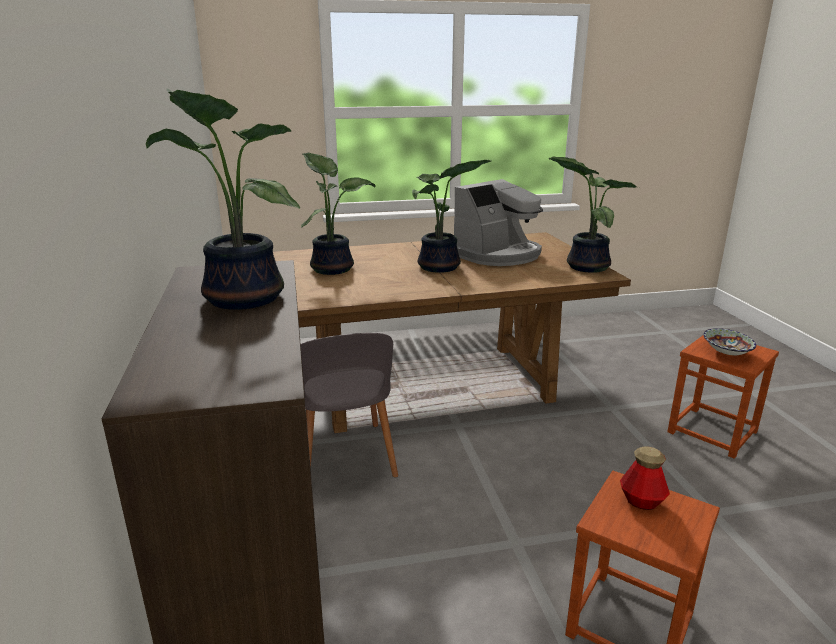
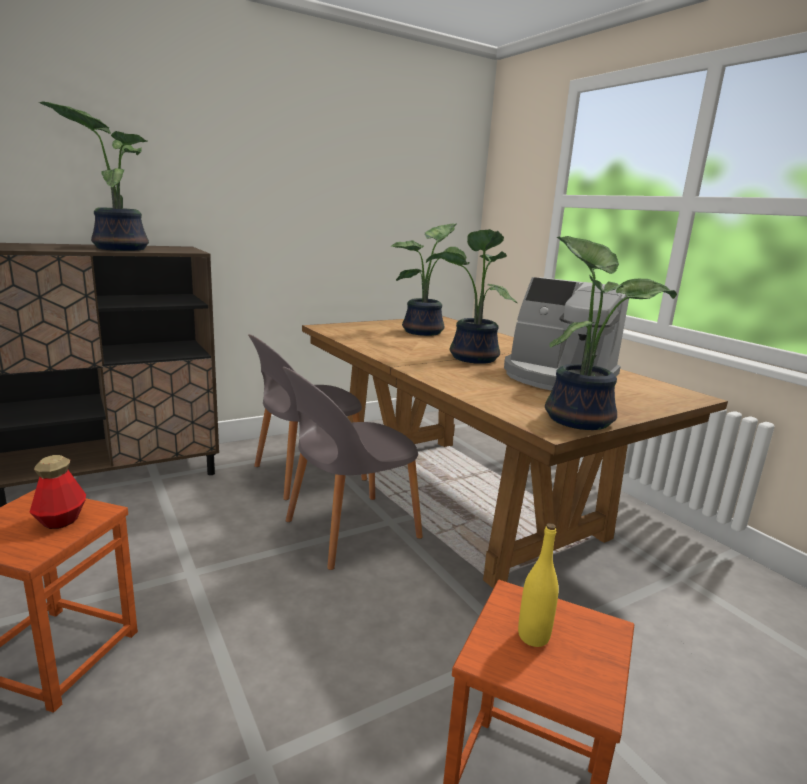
camera: 70 degrees right, 5 degrees down
bowl [703,328,756,355] -> yellow bottle [518,523,559,647]
none -> grey chair [283,367,423,570]

